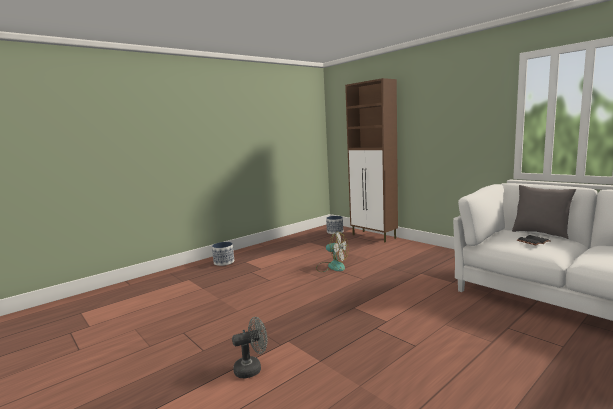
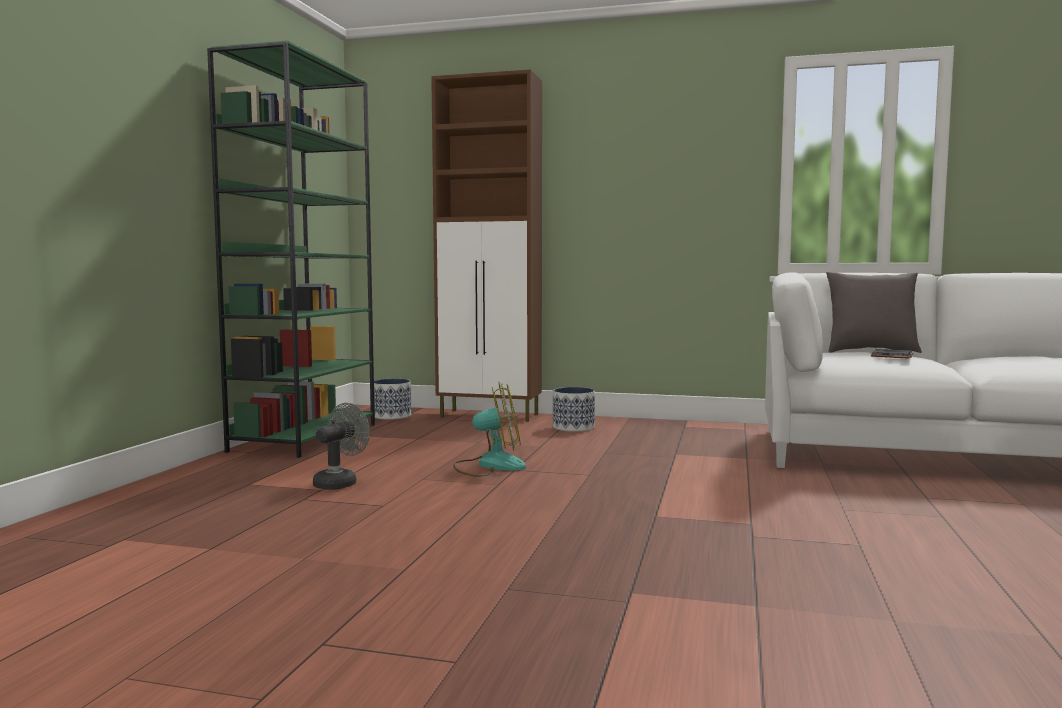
camera: 35 degrees left, 5 degrees down
planter [212,242,234,266] -> planter moved to [553,387,595,432]
grey fan [232,317,268,378] -> grey fan moved to [313,403,370,490]
none -> green bookcase [207,40,375,458]

